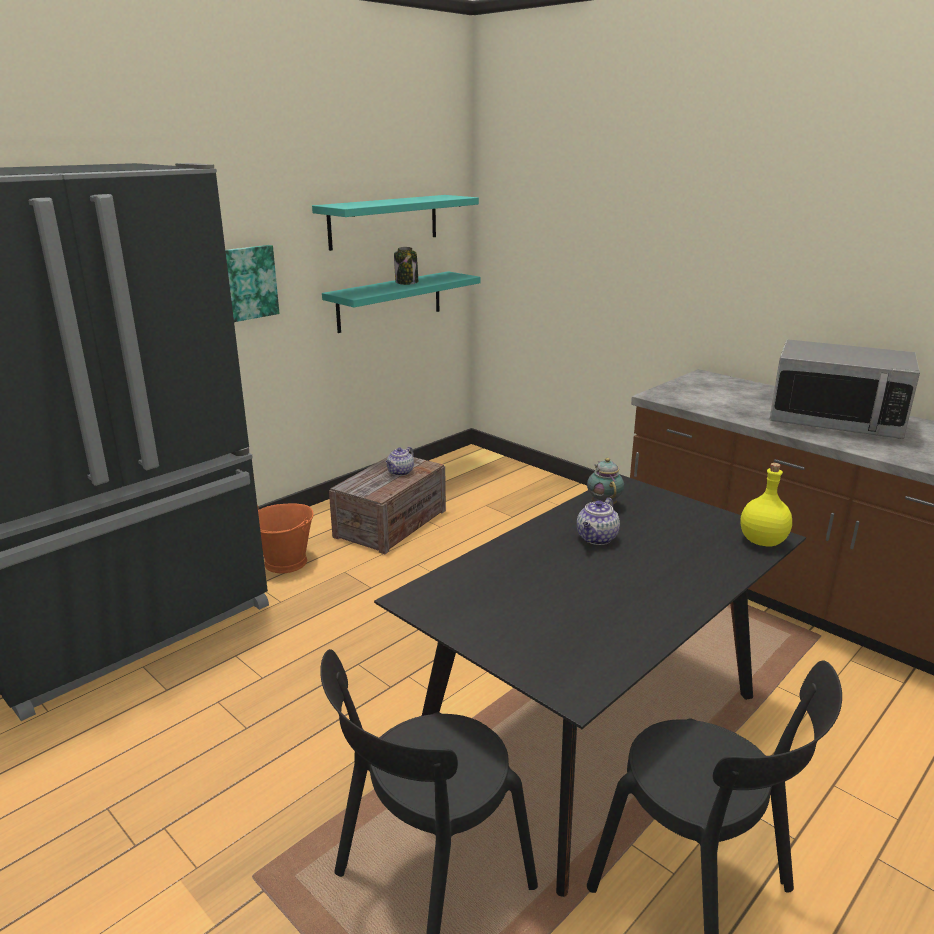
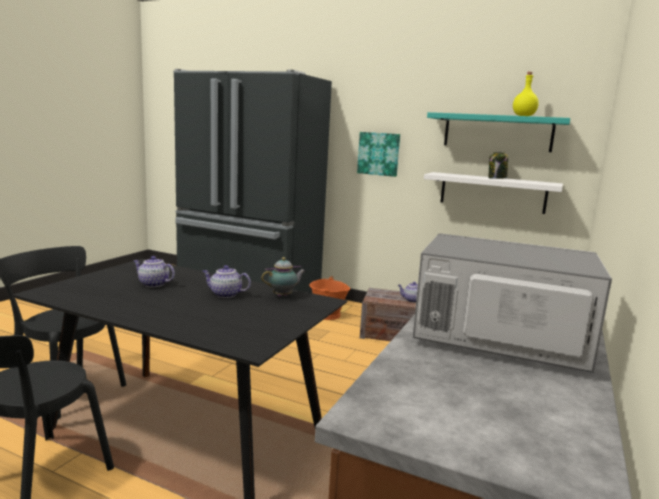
camera: 70 degrees right, 10 degrees down
turquoise shelf [322,271,481,333] -> white shelf [424,172,563,214]
yellow bottle [740,463,792,546] -> yellow bottle moved to [513,72,539,116]
microwave [770,339,920,439] -> microwave turned 105 degrees clockwise [413,233,612,373]
none -> teapot [133,256,175,287]

